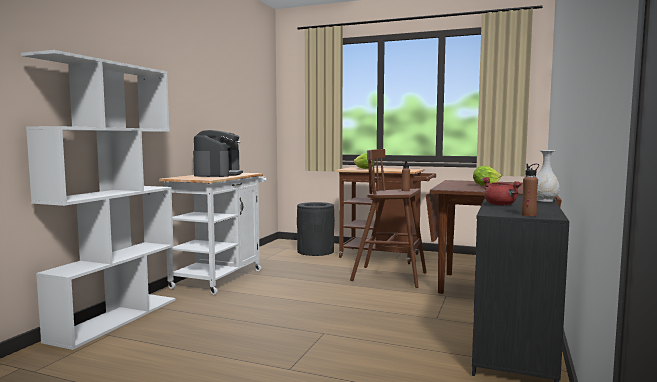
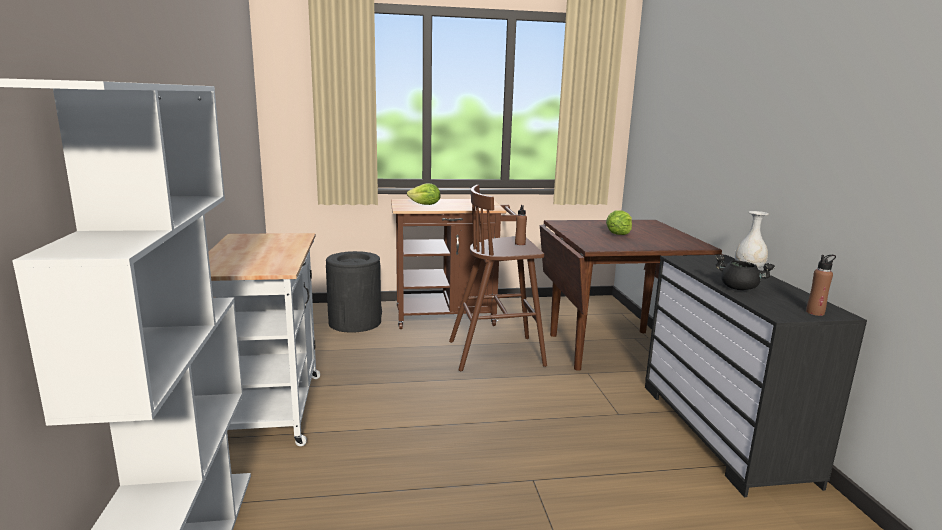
camera: 30 degrees left, 10 degrees up
coffee machine [193,130,243,177] -> none
red cooking pot [482,177,522,205] -> black cooking pot [715,254,775,290]

